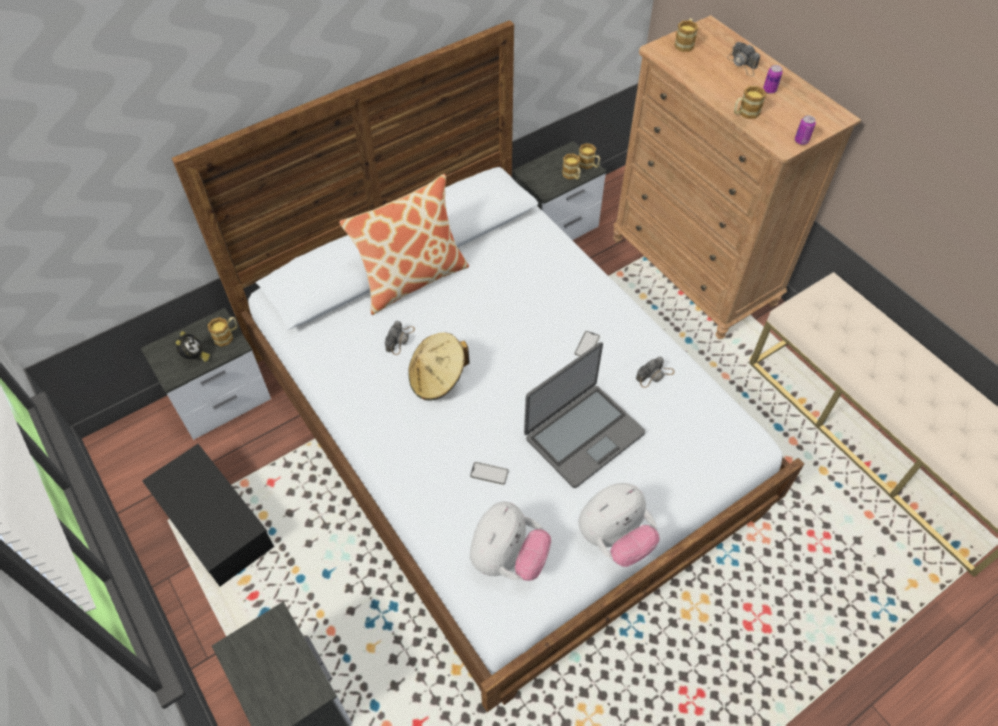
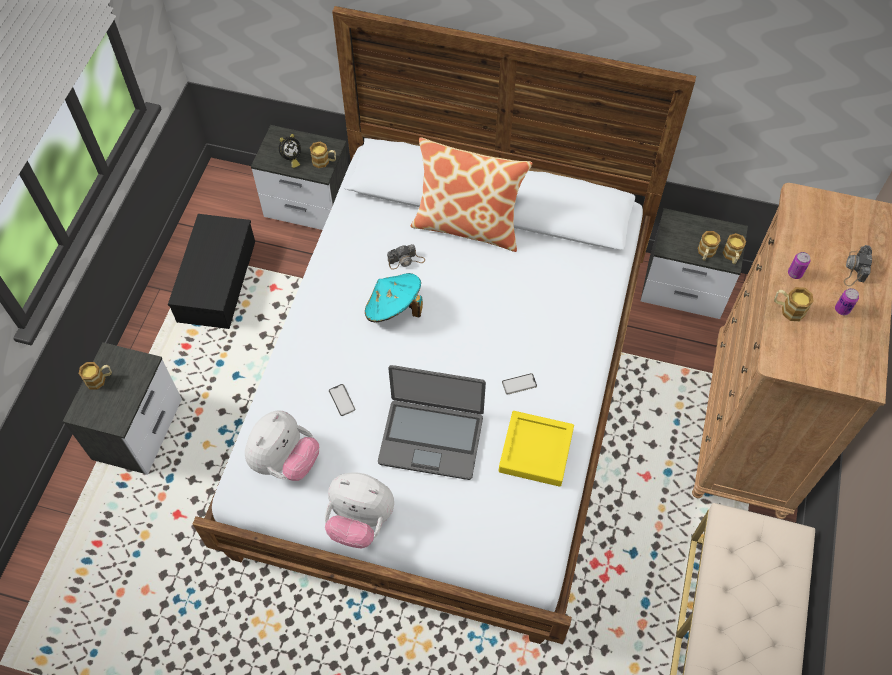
camera: 50 degrees right, 5 degrees up
beige hat [408,332,470,400] -> turquoise hat [365,273,423,322]
plush toy [470,502,551,581] -> plush toy turned 45 degrees counterclockwise [245,410,319,481]
camera [636,357,675,388] -> yellow tray [499,411,574,487]
mug [674,18,698,52] -> mug moved to [78,362,112,390]
can [795,115,816,145] -> can moved to [788,252,810,279]

